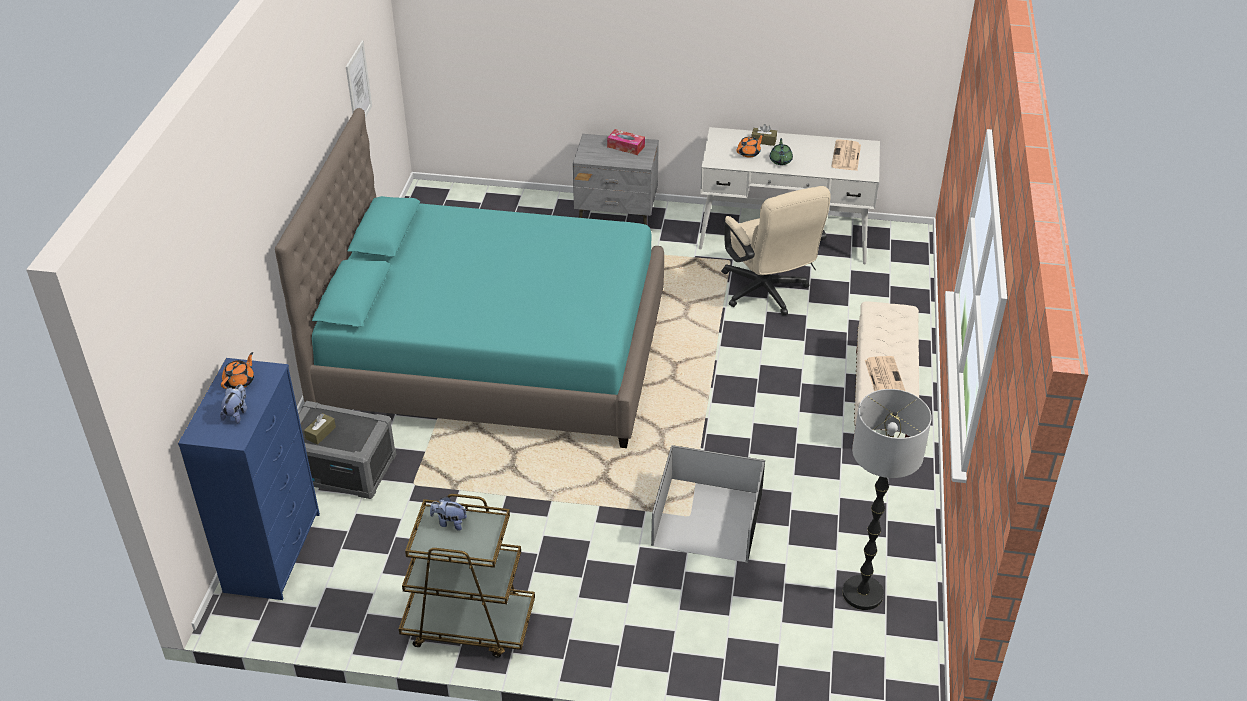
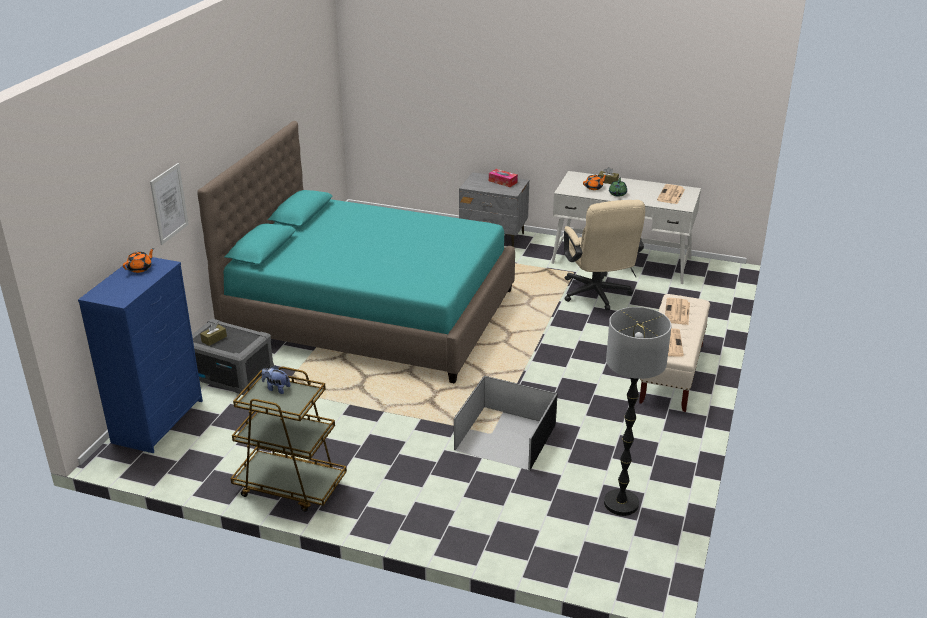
camera: 10 degrees right, 10 degrees down
plush toy [220,384,247,424] -> none
picture [346,41,372,118] -> picture moved to [150,163,189,245]
none -> newspaper [665,298,690,325]

